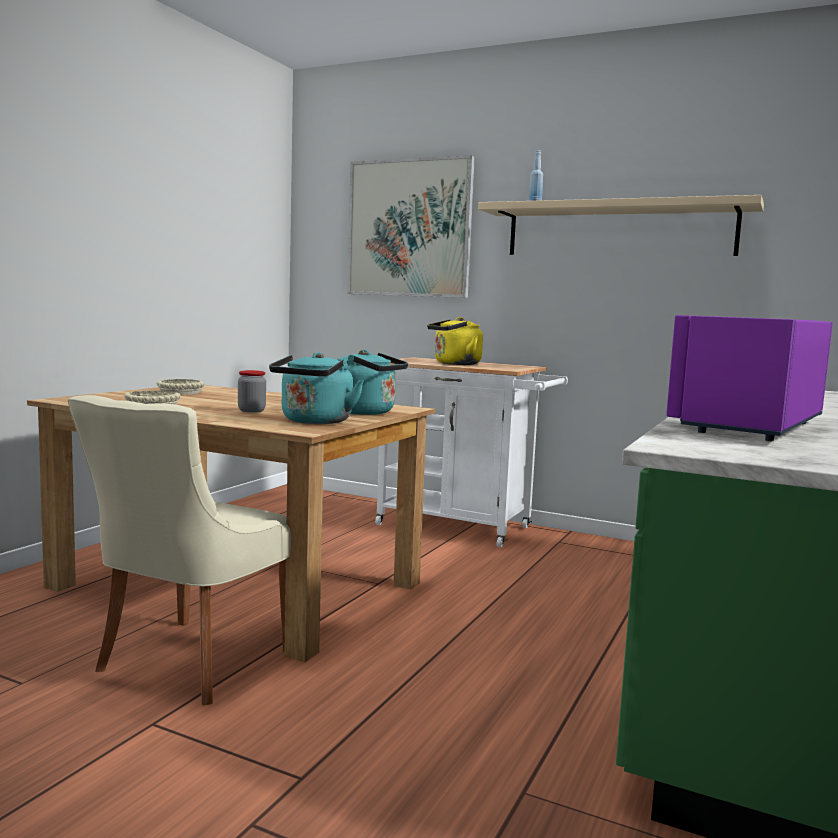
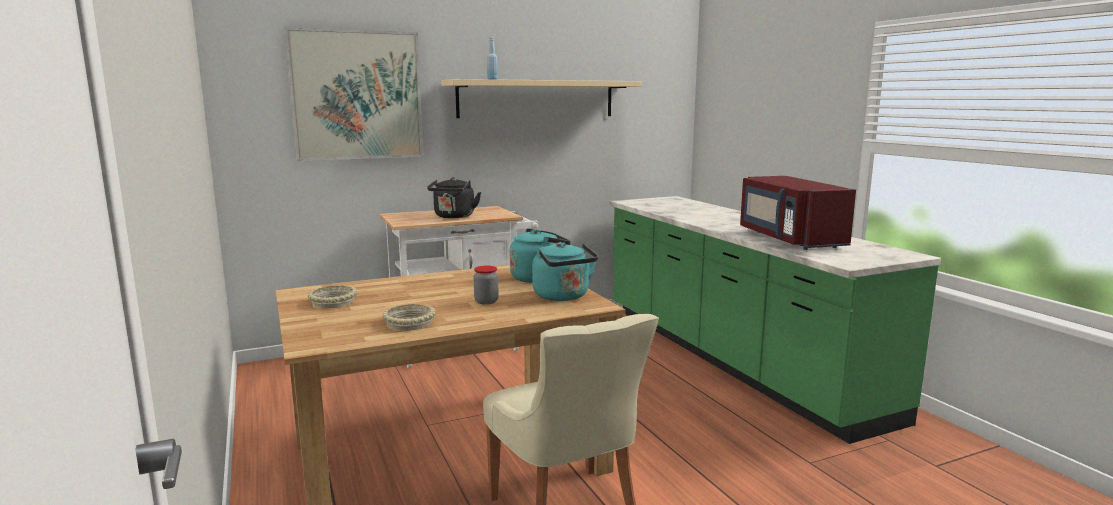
camera: 50 degrees left, 5 degrees up
yellow kettle [427,317,483,365] -> black kettle [427,177,481,218]
purple microwave [666,315,833,441] -> red microwave [740,176,856,250]

